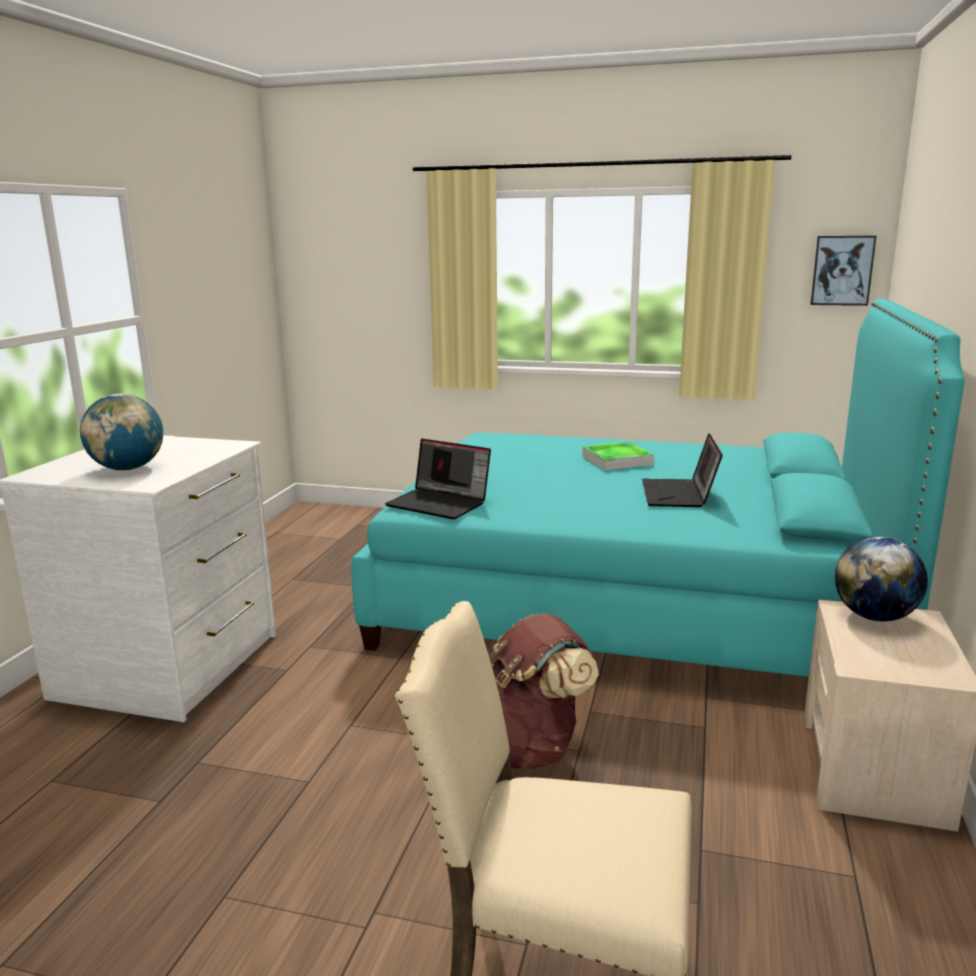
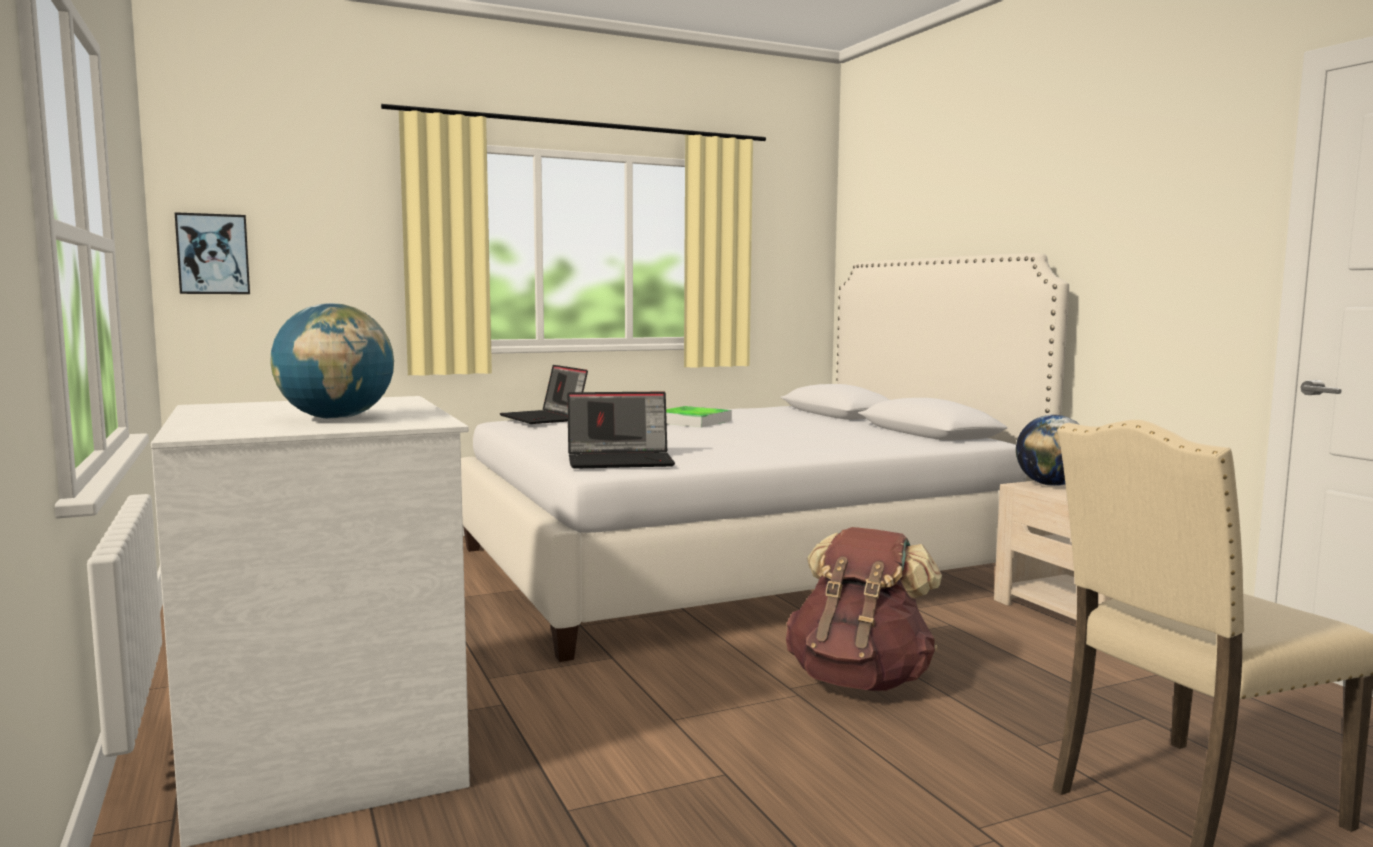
camera: 40 degrees left, 10 degrees down
turquoise bed [351,298,965,677] -> white bed [461,253,1069,662]
laptop [642,433,723,507] -> laptop moved to [499,365,588,424]
picture [810,236,876,306] -> picture moved to [175,212,250,294]

